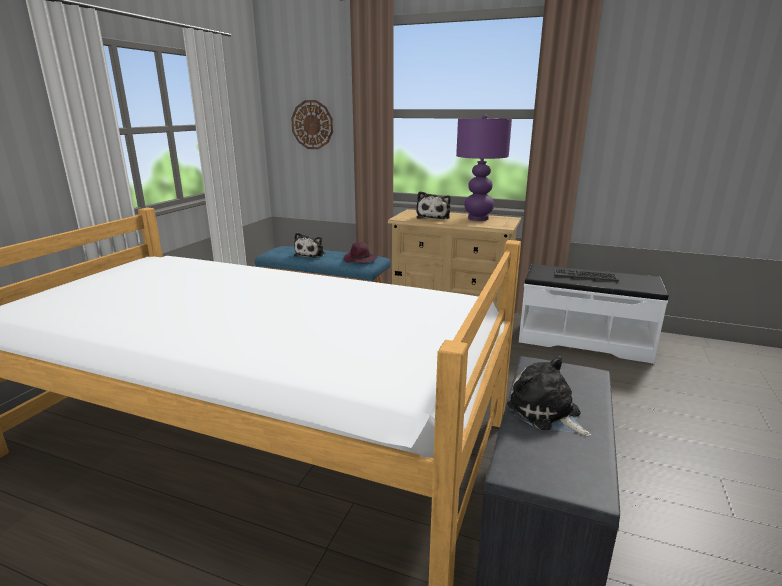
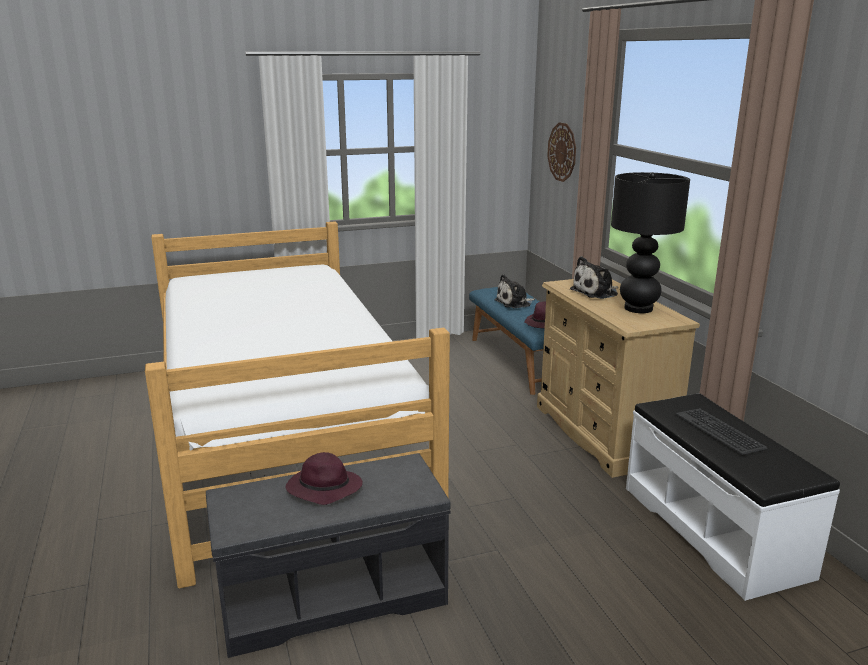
camera: 50 degrees right, 0 degrees up
purple table lamp [456,115,512,221] -> black table lamp [611,172,690,313]
plush toy [507,356,591,436] -> purple hat [286,452,363,505]

